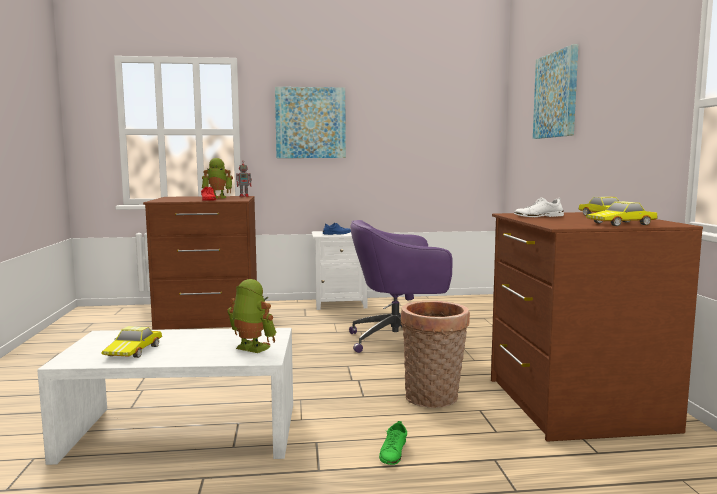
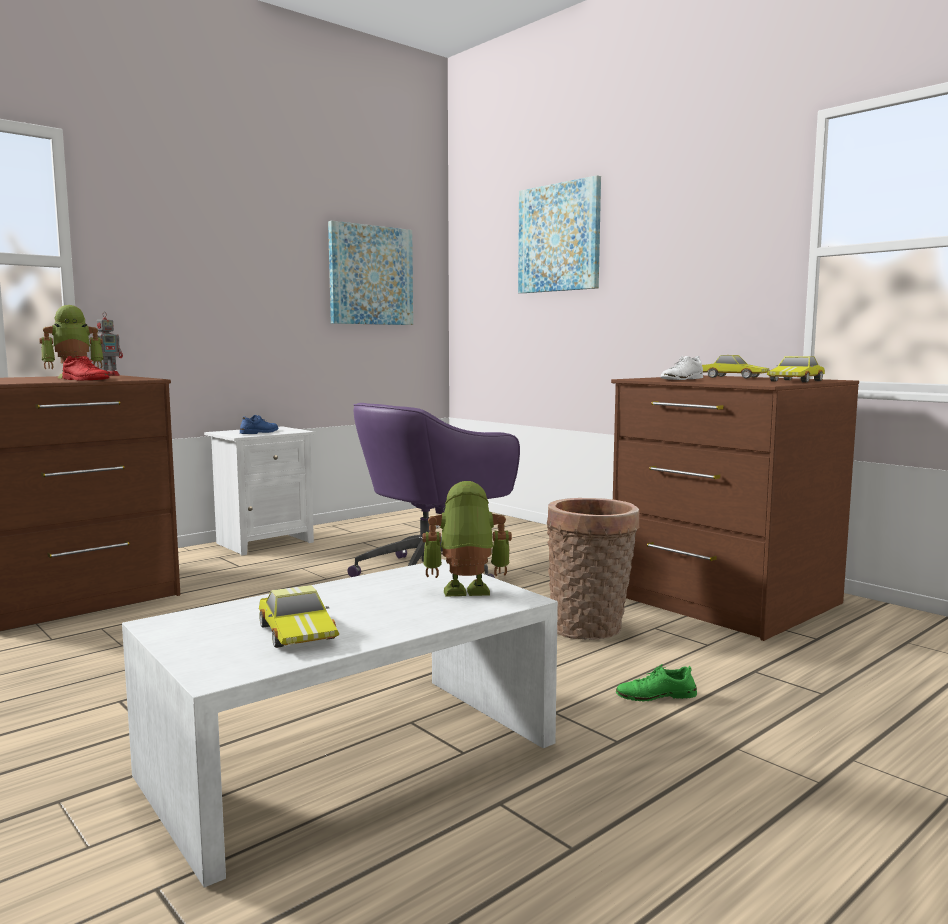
camera: 35 degrees left, 0 degrees up
picture [275,87,346,158] -> picture moved to [328,221,413,325]
green shoe [379,421,407,465] -> green shoe turned 105 degrees clockwise [616,664,697,702]

